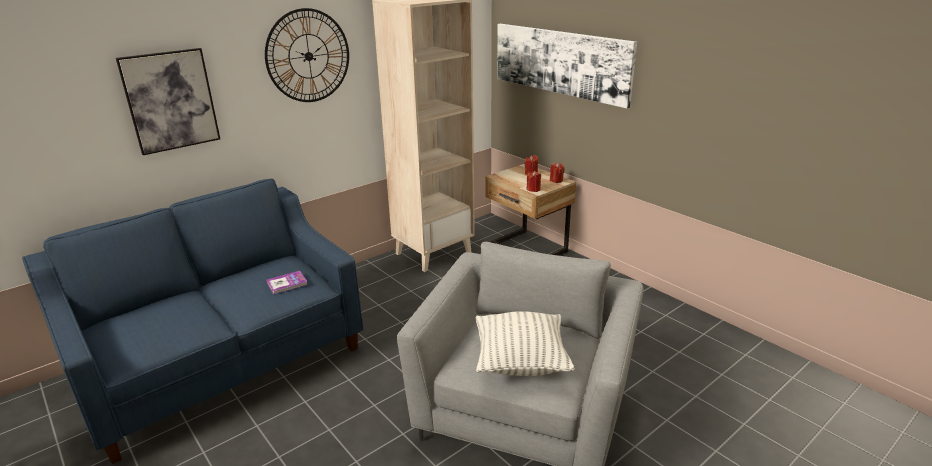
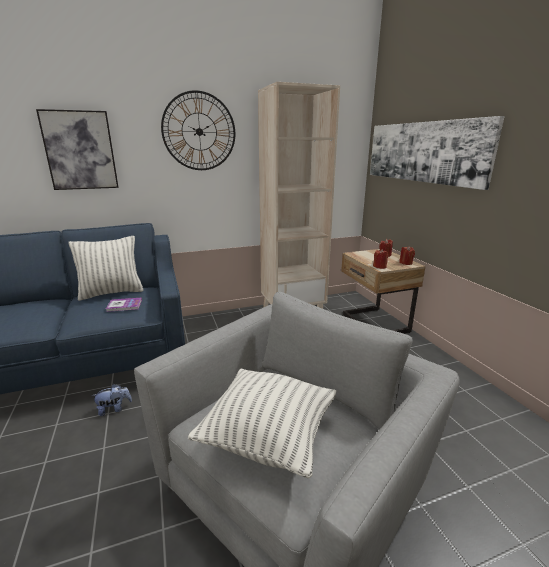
camera: 20 degrees right, 5 degrees down
none -> pillow [69,236,144,301]
none -> plush toy [92,384,132,416]

